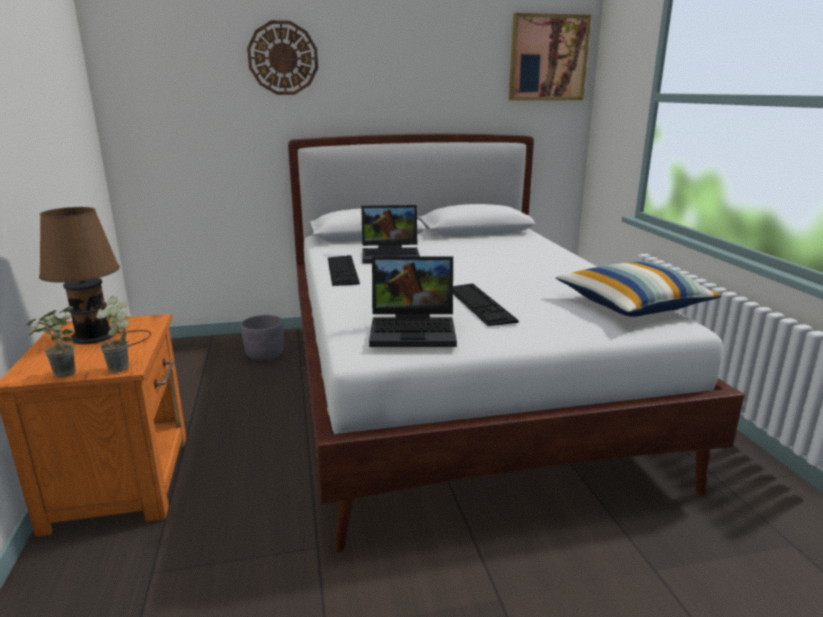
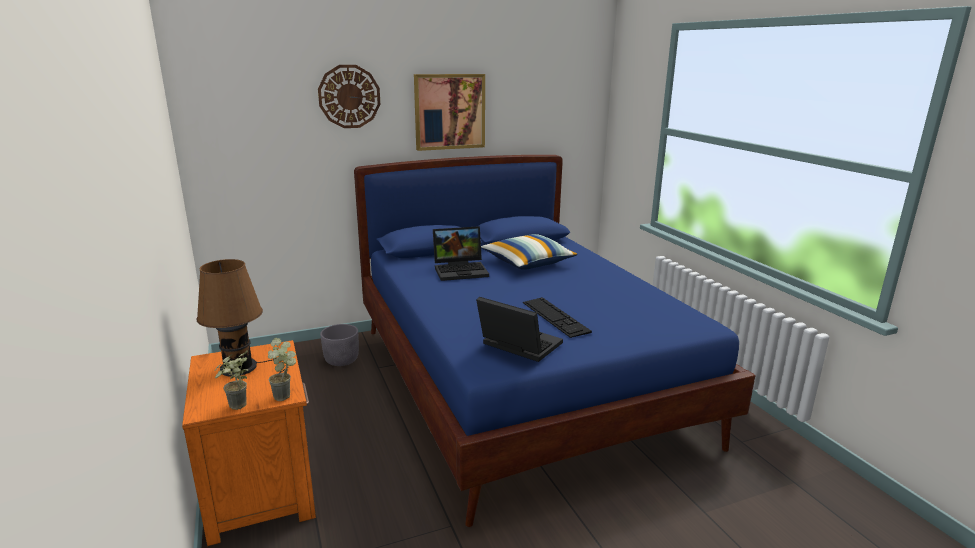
camera: 10 degrees left, 0 degrees up
white bed [288,133,745,552] -> blue bed [354,155,756,527]
keyboard [328,255,360,286] -> none
laptop [369,256,457,347] -> laptop turned 135 degrees counterclockwise [476,297,563,362]
picture [509,13,591,101] -> picture moved to [414,74,485,151]
pillow [556,261,721,317] -> pillow moved to [481,234,578,270]

